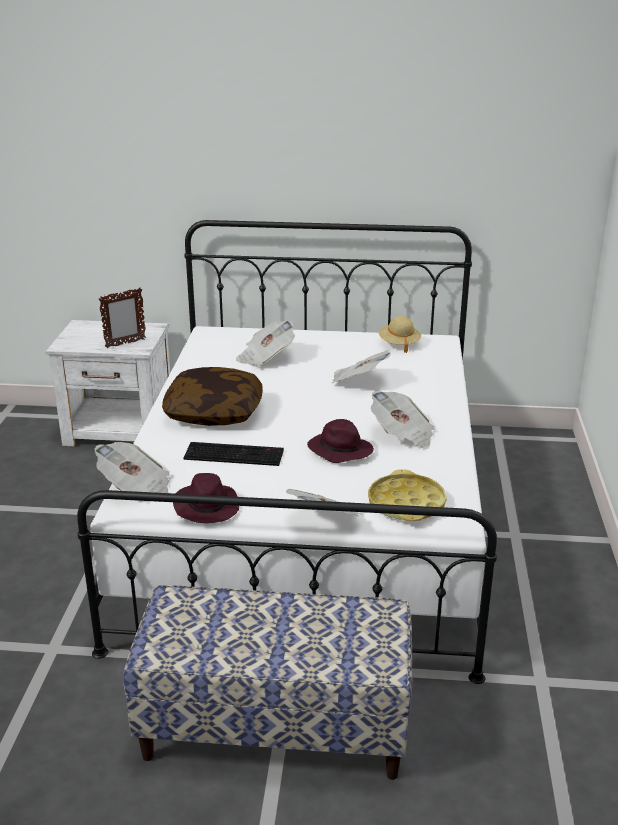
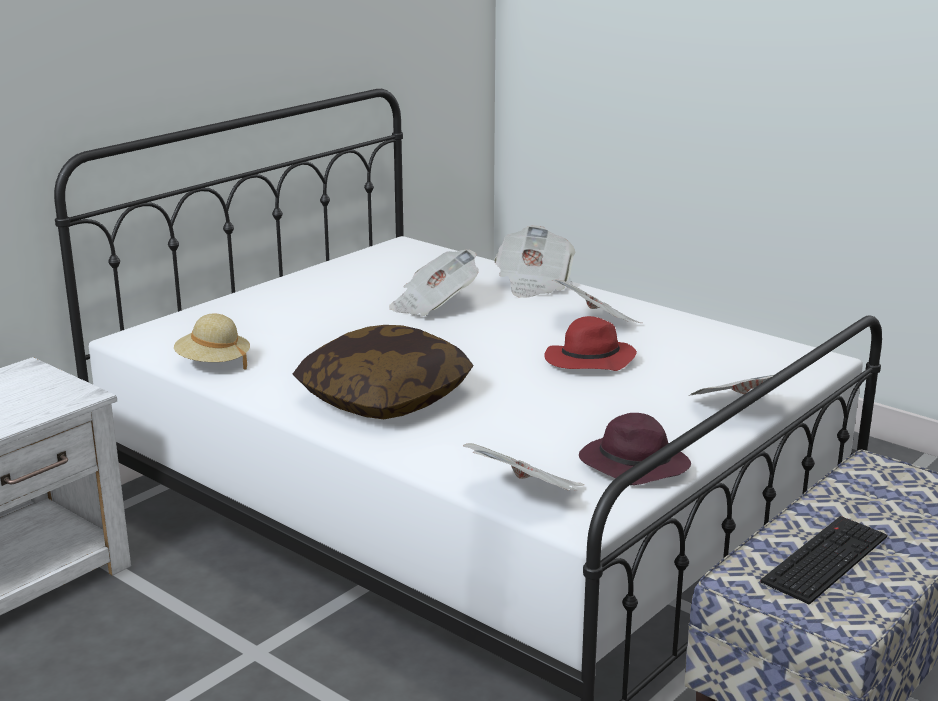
camera: 55 degrees left, 5 degrees down
picture frame [99,288,146,348] -> none
keyboard [183,442,284,466] -> keyboard moved to [760,516,887,605]
newspaper [236,320,295,367] -> newspaper moved to [494,225,576,298]
purple hat [307,419,374,463] -> red hat [544,316,637,371]
yellow tray [368,469,447,521] -> none
beige hat [379,316,421,353] -> beige hat moved to [174,314,250,369]

